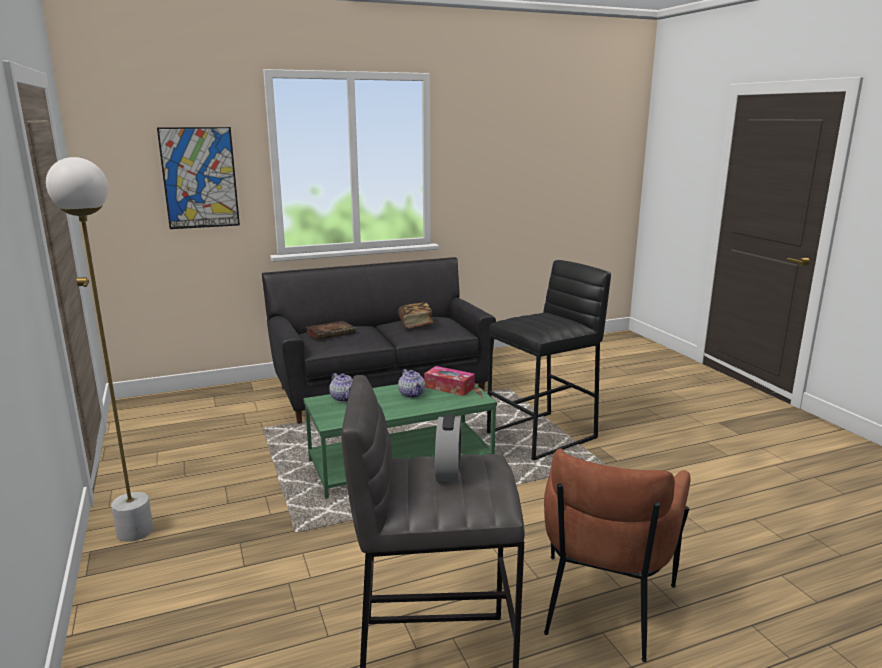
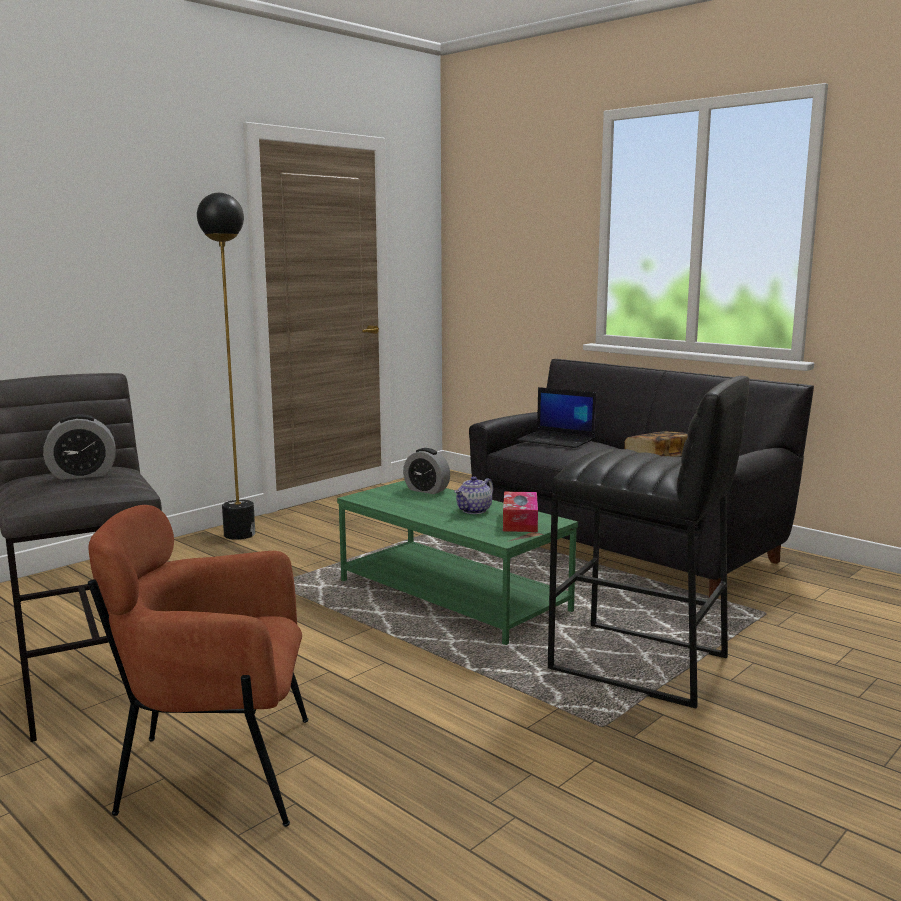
camera: 65 degrees right, 5 degrees down
white floor lamp [46,157,154,542] -> black floor lamp [197,193,255,540]
picture [157,127,240,229] -> none
book [305,321,356,340] -> laptop [517,387,596,448]
teapot [329,373,353,402] -> alarm clock [403,448,450,494]

